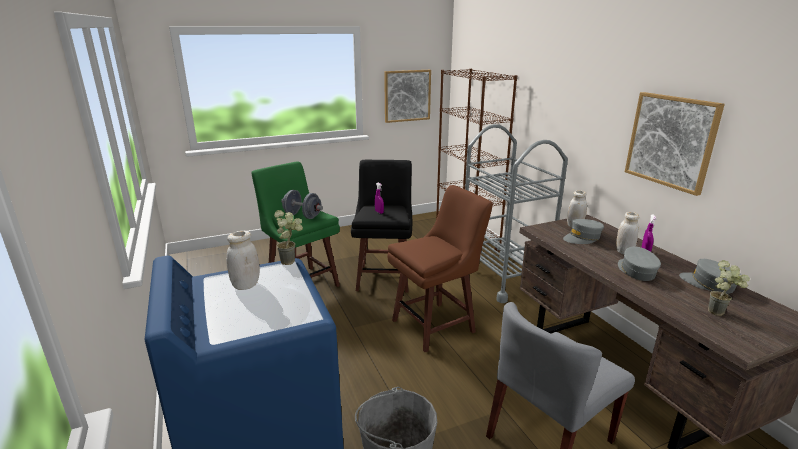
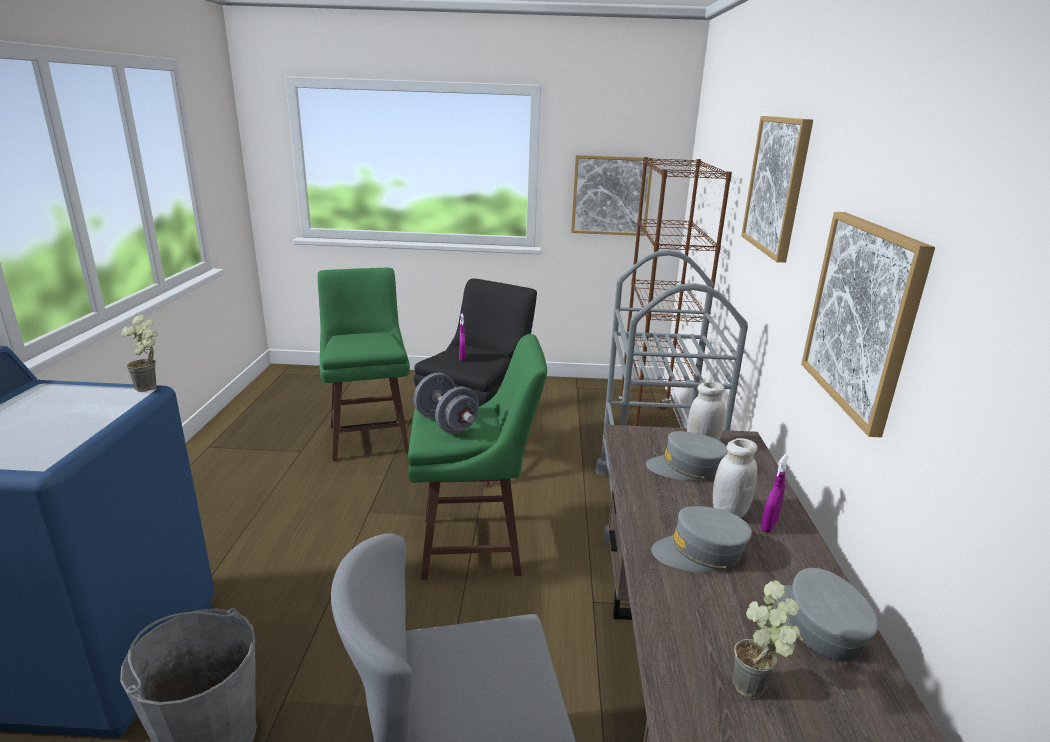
camera: 25 degrees right, 0 degrees up
white jar [226,231,260,290] -> none
grey dumbbell [281,190,323,219] -> grey dumbbell moved to [414,373,479,434]
brown stool [387,185,493,352] -> green stool [408,334,547,580]
grey cap [618,247,661,281] -> grey cap turned 120 degrees counterclockwise [651,506,752,573]
none -> picture [741,116,813,263]

